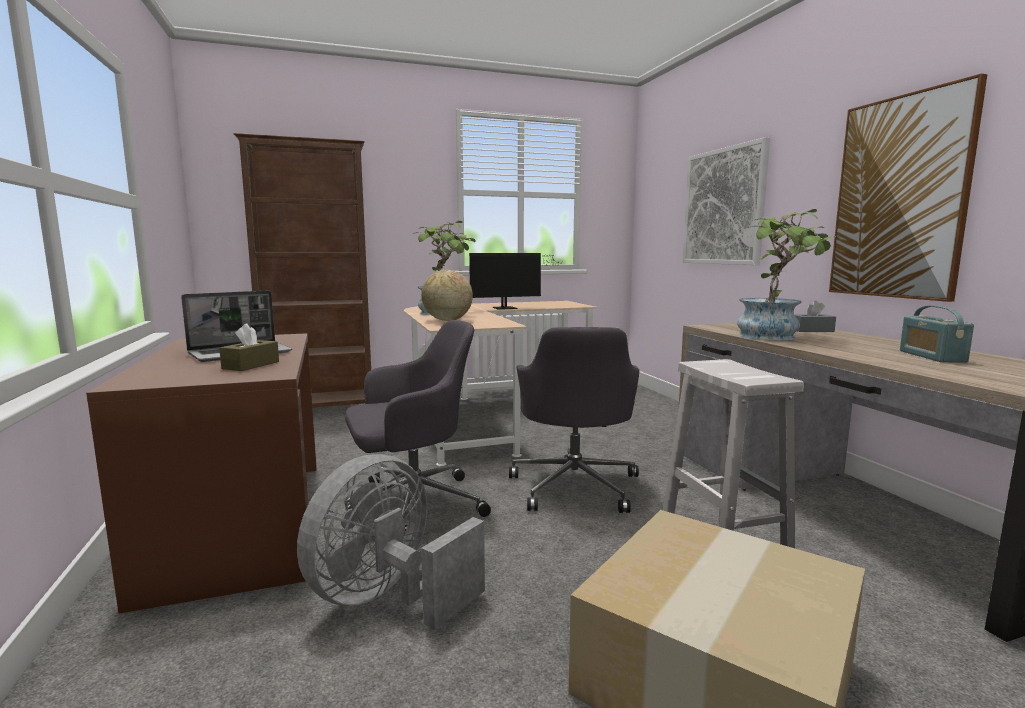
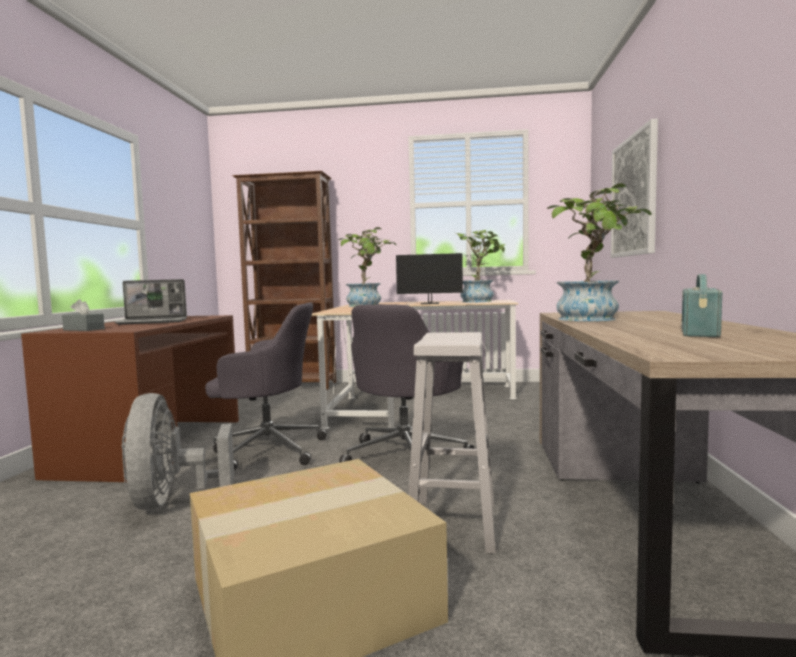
camera: 25 degrees right, 5 degrees down
brown tissue box [219,323,279,371] -> none
grey fan [297,454,485,630] -> grey fan turned 75 degrees counterclockwise [121,393,234,510]
globe [421,270,473,321] -> none
grey tissue box [794,301,836,332] -> grey tissue box moved to [62,299,105,331]
picture [829,74,987,302] -> none
none -> potted plant [456,230,506,302]

